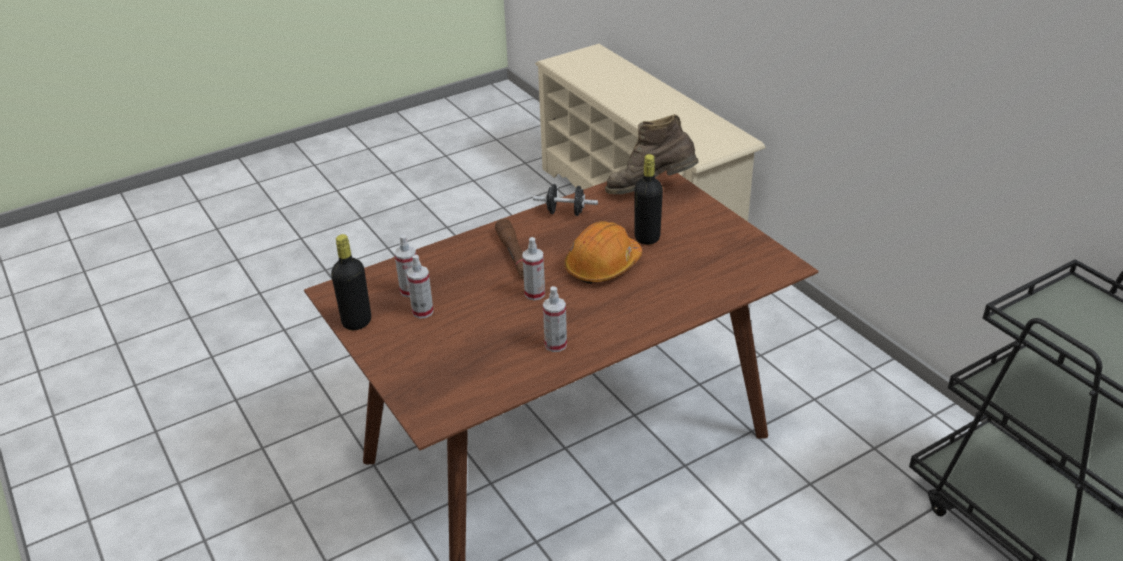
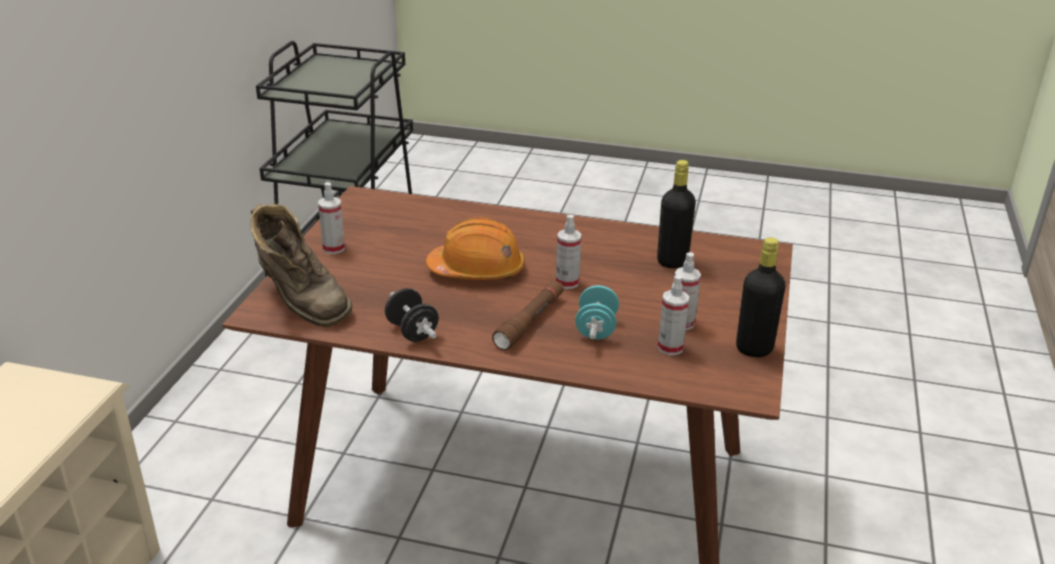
camera: 135 degrees left, 5 degrees down
spray bottle [543,286,567,352] -> spray bottle moved to [318,182,345,254]
black bottle [634,154,663,245] -> black bottle moved to [657,160,696,268]
none -> turquoise dumbbell [575,285,619,339]

